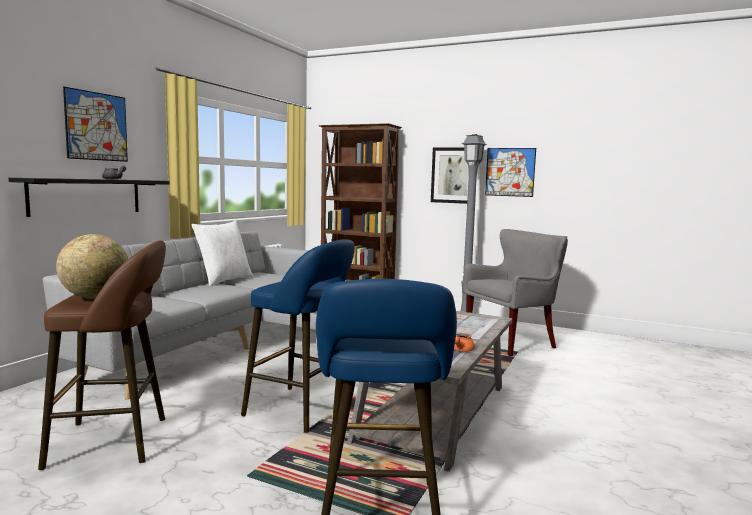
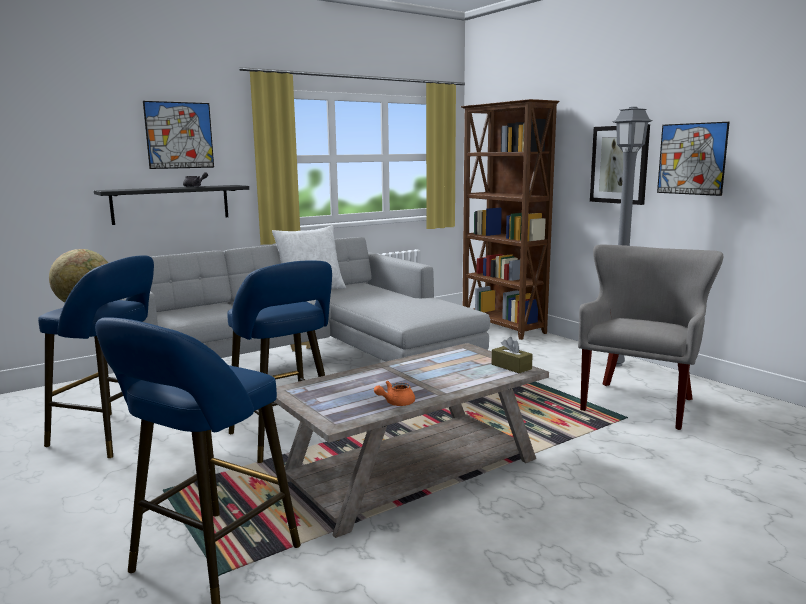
camera: 30 degrees right, 5 degrees up
brown stool [38,240,166,470] -> blue stool [38,255,154,458]
grey armchair [463,229,568,356] -> grey armchair turned 60 degrees counterclockwise [578,245,723,430]
none -> brown tissue box [492,337,533,373]

